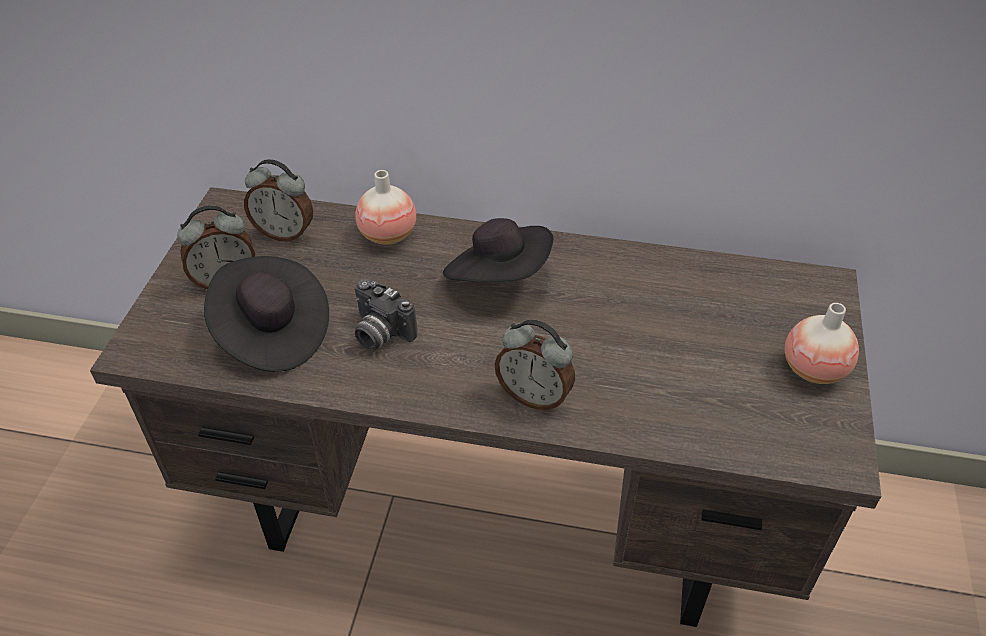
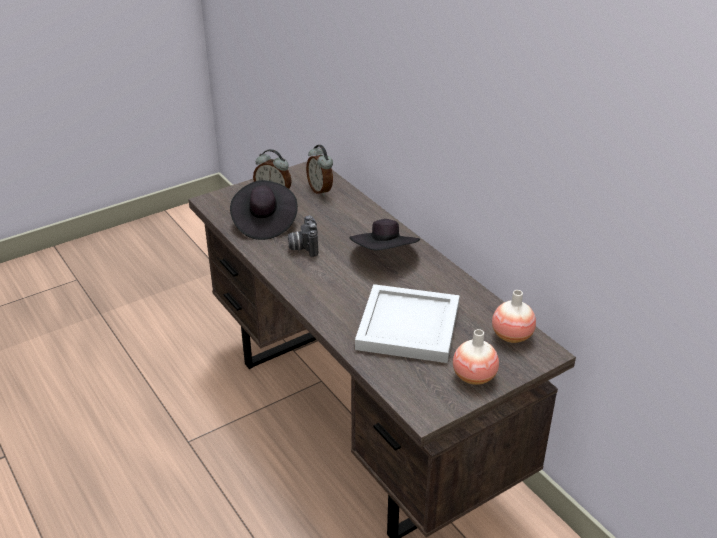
camera: 45 degrees right, 10 degrees down
vase [355,170,416,245] -> vase moved to [492,290,536,343]
alarm clock [495,319,575,410] -> none
none -> white tray [355,284,460,363]

